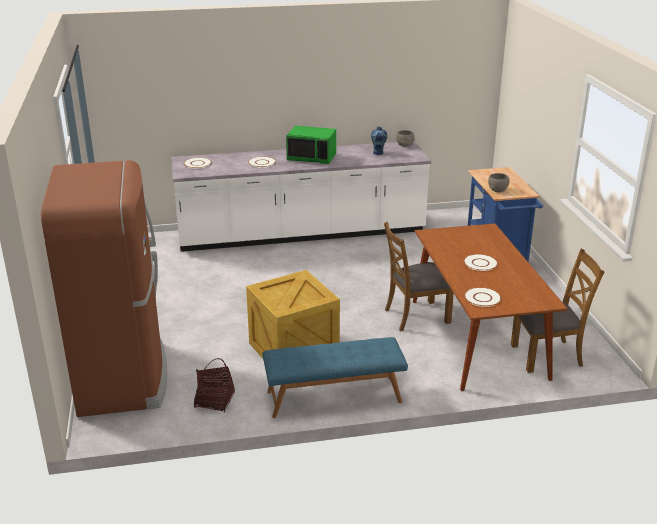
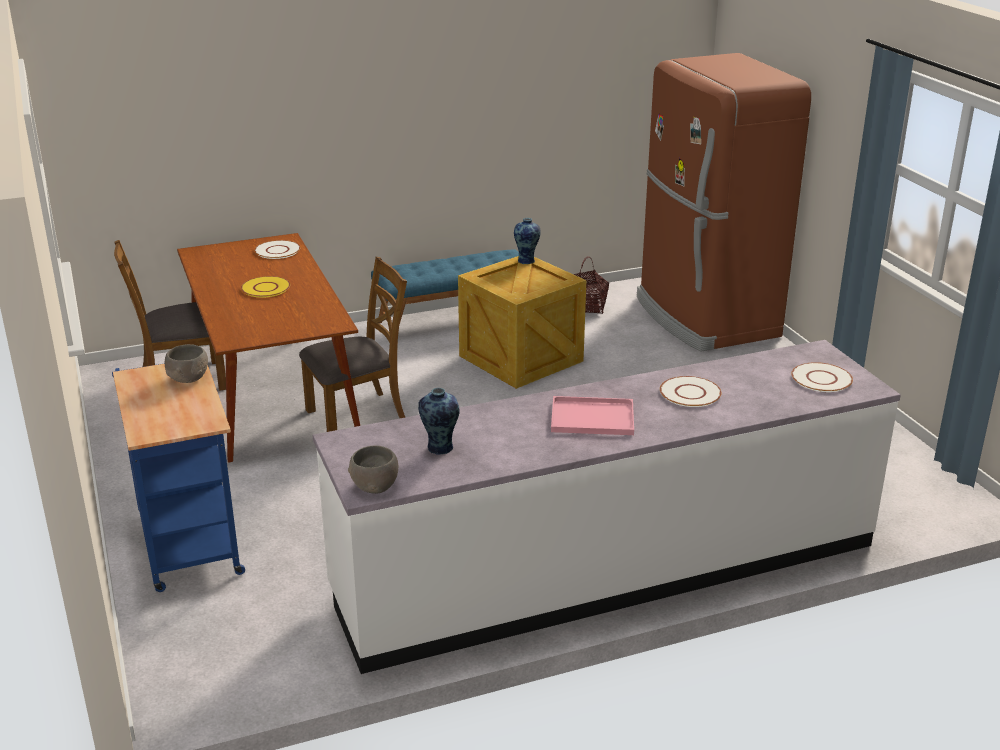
camera: 170 degrees right, 0 degrees up
green microwave [286,125,336,164] -> pink tray [551,396,634,435]
white plate [463,254,498,271] -> yellow plate [241,276,290,298]
none -> vase [514,218,541,264]

